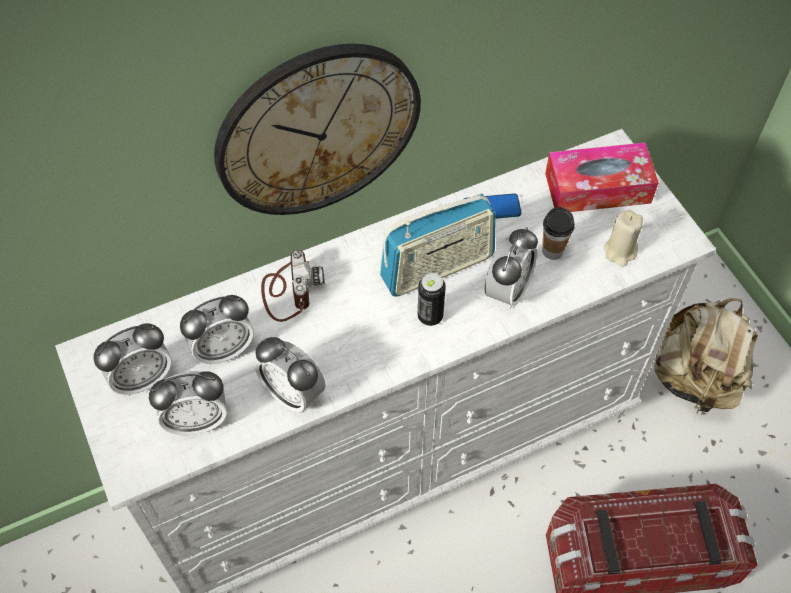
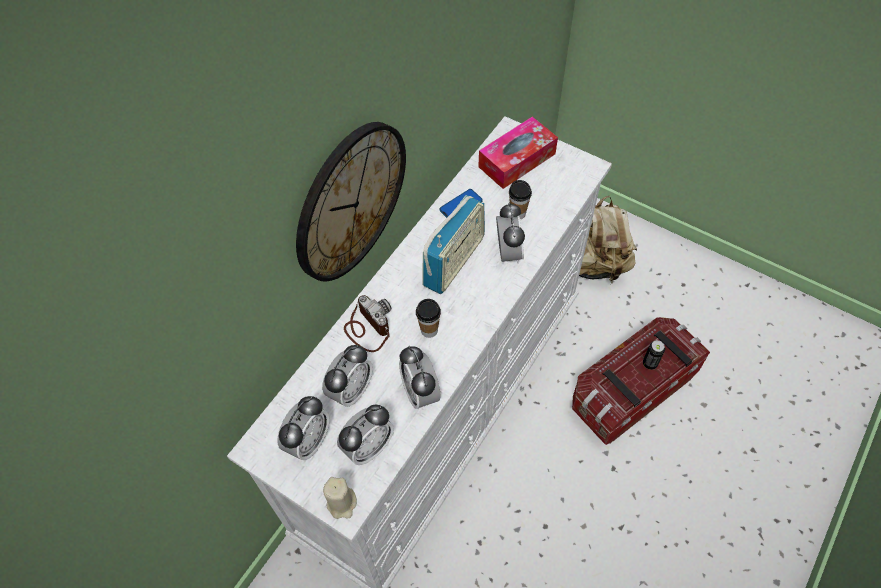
camera: 30 degrees left, 0 degrees up
alarm clock [255,337,326,413] -> alarm clock turned 60 degrees clockwise [399,346,440,409]
can [418,273,446,326] -> can moved to [643,340,665,370]
beige candle [604,210,643,267] -> beige candle moved to [323,477,357,519]
none -> cup [416,299,441,338]

